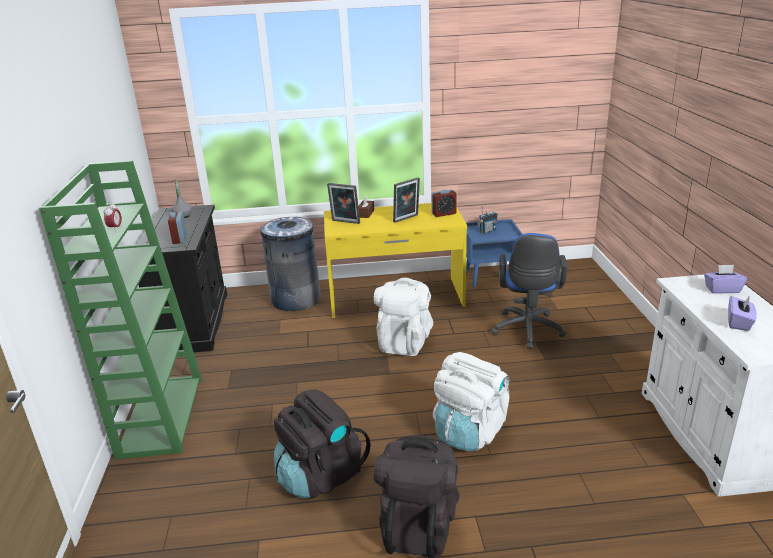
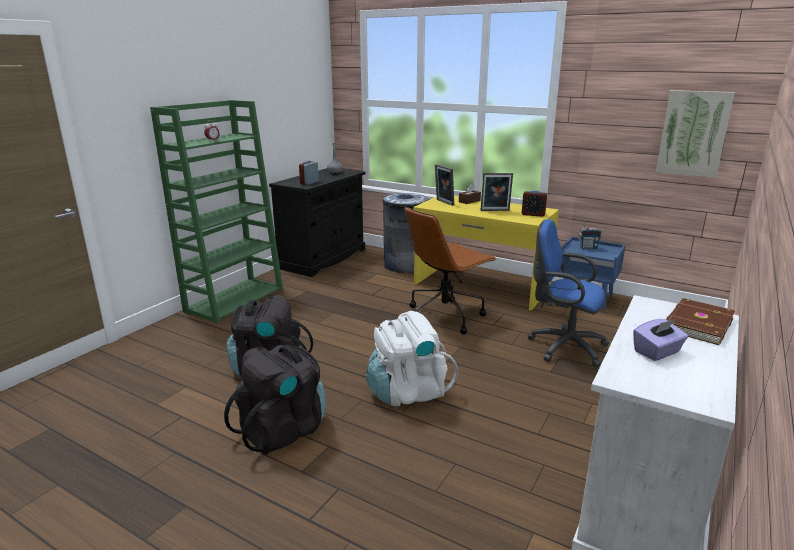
camera: 35 degrees right, 5 degrees down
white backpack [374,278,433,356] -> brown office chair [404,207,497,334]
blue office chair [491,233,568,349] -> blue office chair turned 75 degrees clockwise [527,219,609,367]
purple tissue box [704,265,747,294] -> brown book [666,298,735,345]
none -> picture [656,90,735,178]

